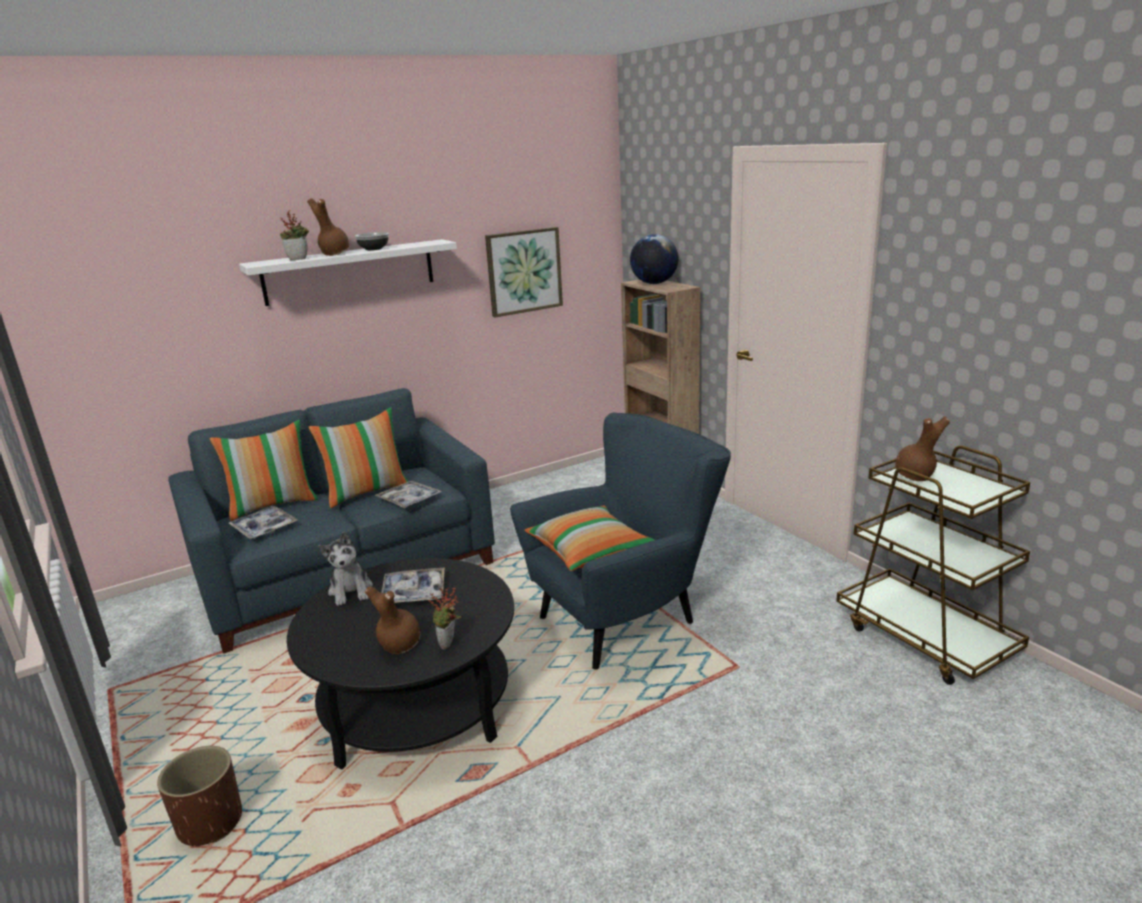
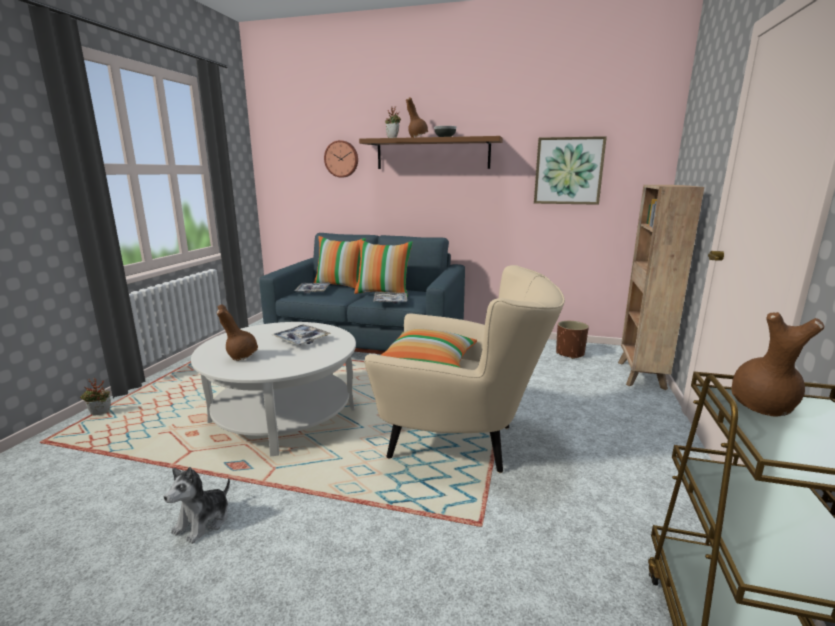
camera: 45 degrees right, 5 degrees down
brown planter [157,746,242,846] -> brown planter moved to [556,321,589,359]
white shelf [239,239,457,306] -> brown shelf [359,136,503,169]
black coffee table [287,558,514,769] -> white coffee table [191,322,356,456]
plush toy [318,532,373,606] -> plush toy moved to [164,467,230,544]
potted plant [429,587,462,649] -> potted plant moved to [80,378,111,415]
blue armchair [510,413,731,670] -> beige armchair [364,265,565,473]
globe [630,234,679,284] -> none
none -> wall clock [324,140,358,177]

